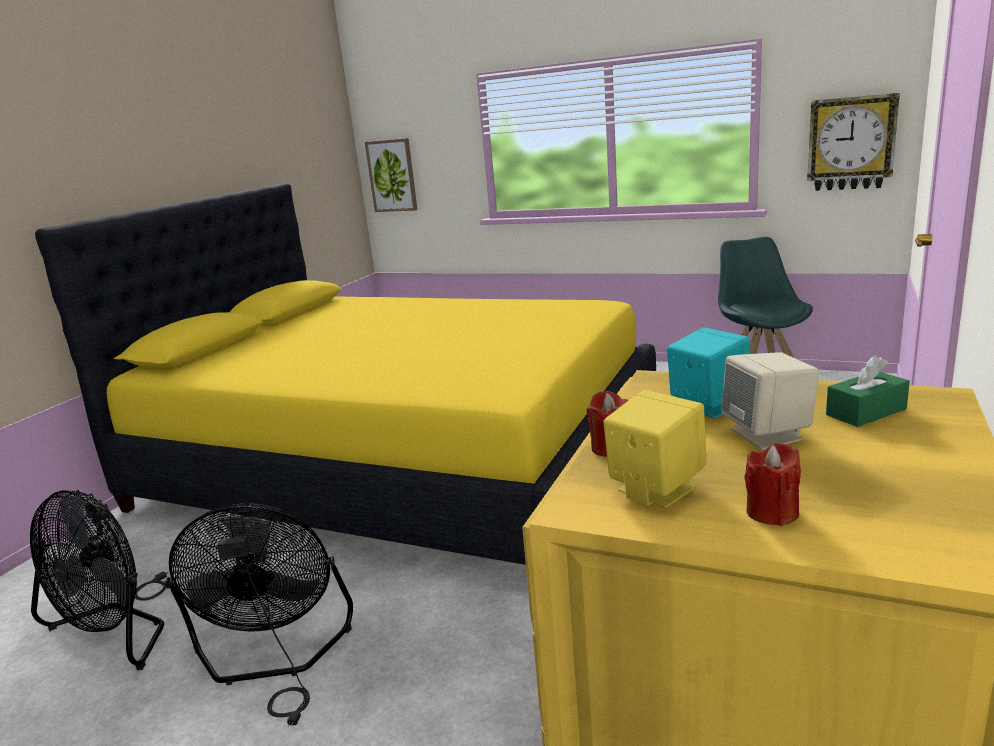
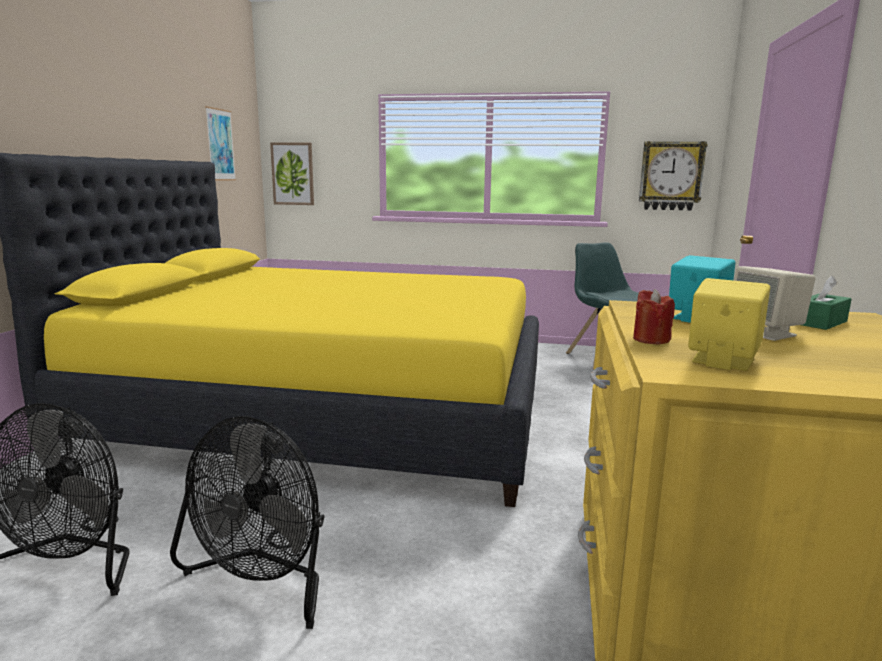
camera: 15 degrees left, 5 degrees down
black fan [164,503,353,726] -> black fan turned 135 degrees counterclockwise [170,416,324,629]
red candle [744,443,801,526] -> none
none -> picture [205,106,236,181]

